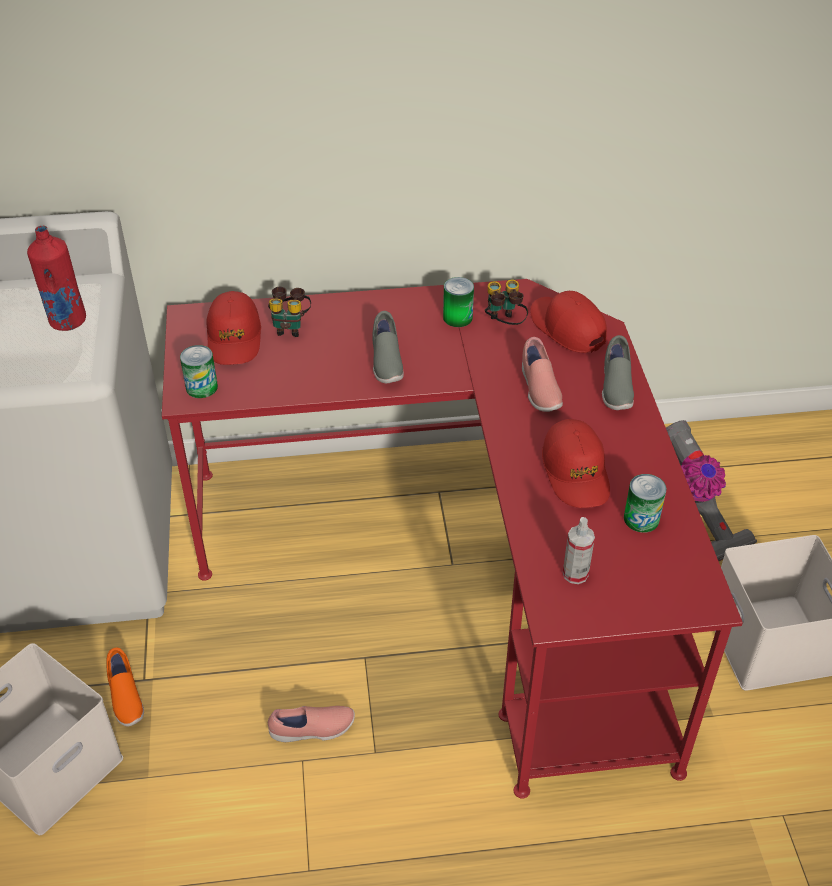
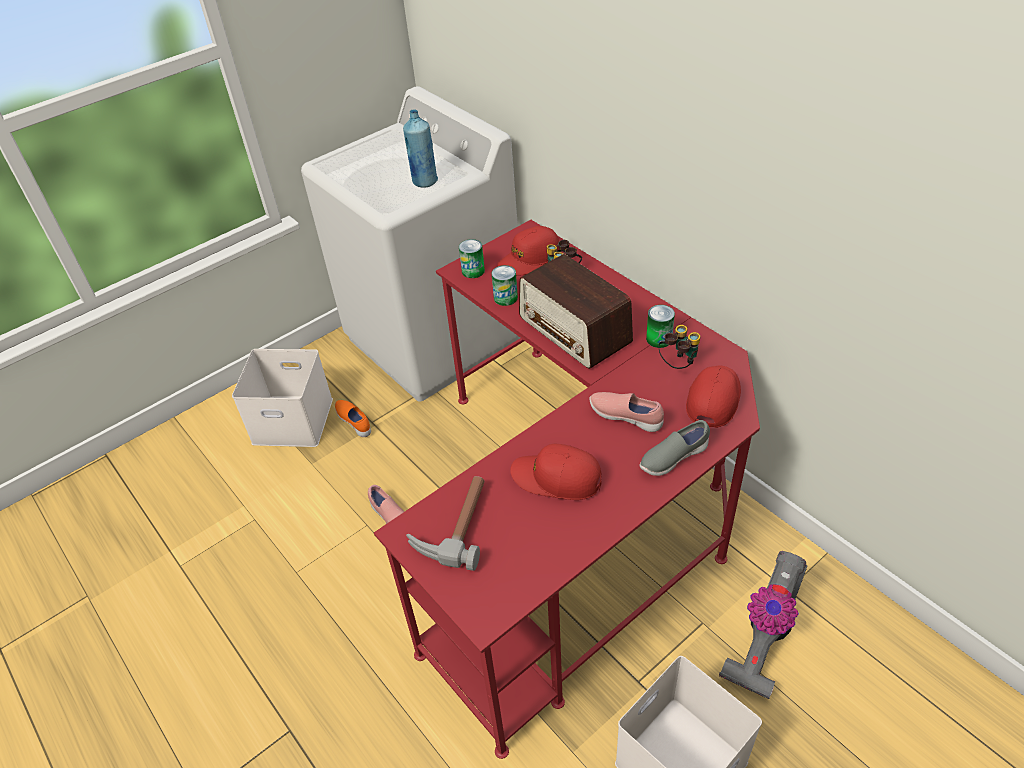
camera: 60 degrees right, 0 degrees up
red bottle [27,226,86,331] -> blue bottle [403,109,438,188]
orange shoe [107,648,144,726] -> orange shoe turned 105 degrees clockwise [335,400,371,437]
grey shoe [372,311,404,383] -> radio [519,254,633,369]
pink shoe [522,337,563,412] -> pink shoe turned 75 degrees clockwise [589,392,664,432]
red cap [542,419,610,508] -> red cap turned 60 degrees clockwise [510,444,601,500]
spray bottle [563,517,595,584] -> hammer [406,476,485,571]
can [624,474,666,533] -> can moved to [491,265,518,306]

